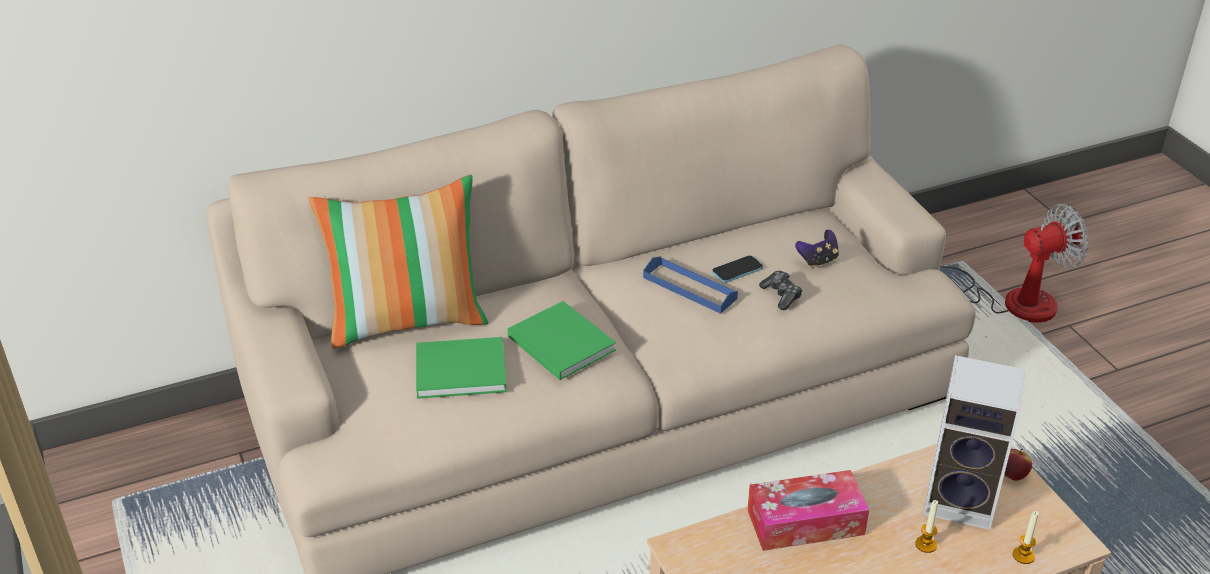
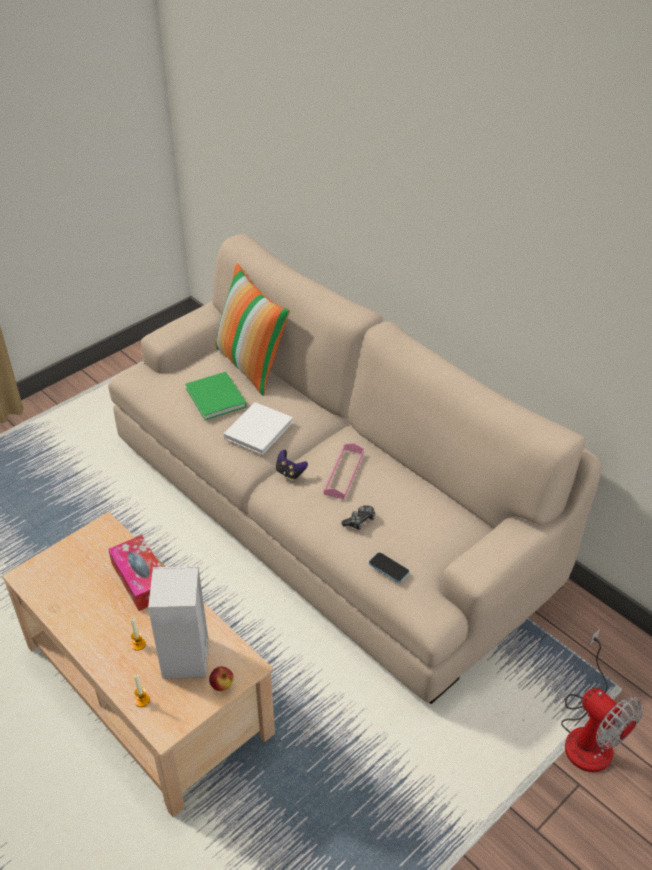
camera: 70 degrees right, 5 degrees up
green book [508,301,616,380] -> white book [224,402,293,455]
blue tray [643,256,738,314] -> pink tray [324,443,364,499]
phone [712,255,763,283] -> phone moved to [369,552,409,583]
game controller [795,230,839,268] -> game controller moved to [276,450,308,480]

